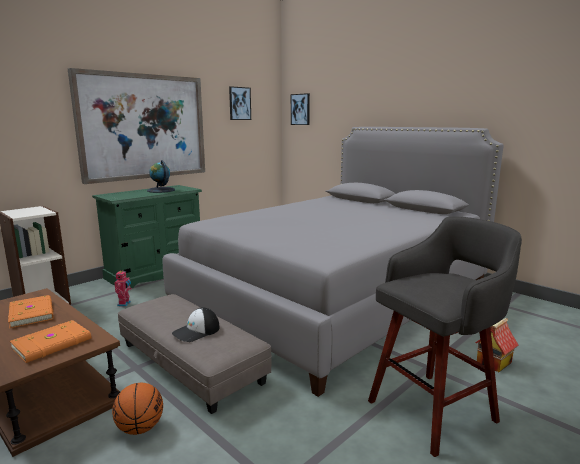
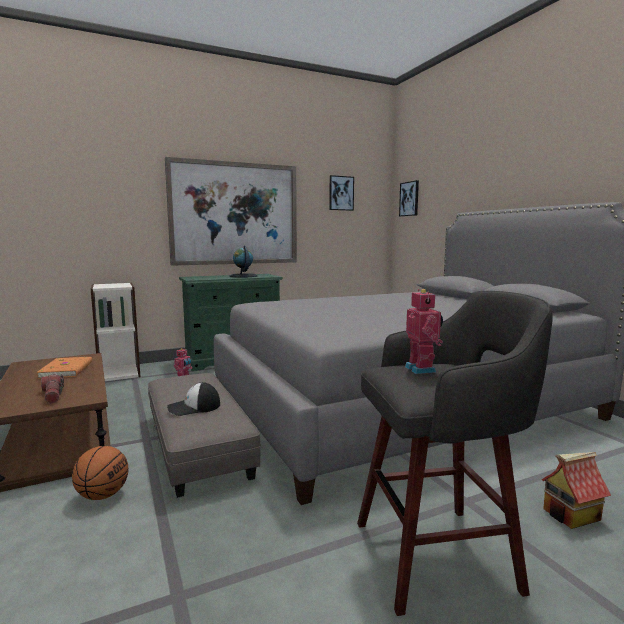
camera: 20 degrees right, 5 degrees down
orange book [10,320,91,363] -> flashlight [41,374,64,403]
none -> toy robot [405,289,443,374]

